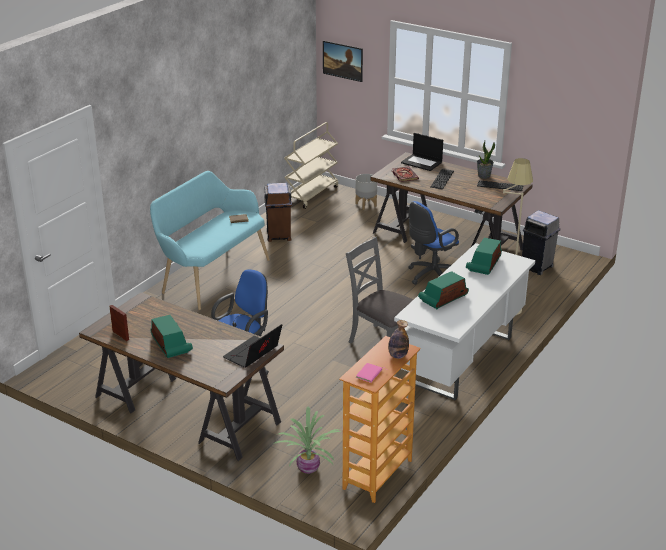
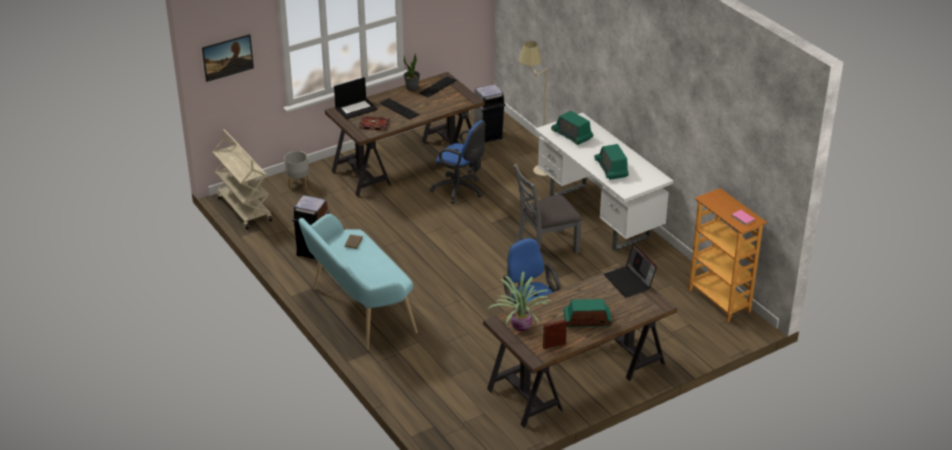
camera: 65 degrees left, 5 degrees up
potted plant [274,406,341,474] -> potted plant moved to [488,271,551,331]
bottle [388,320,409,359] -> none
blue office chair [408,201,459,285] -> blue office chair turned 45 degrees counterclockwise [430,120,485,204]

